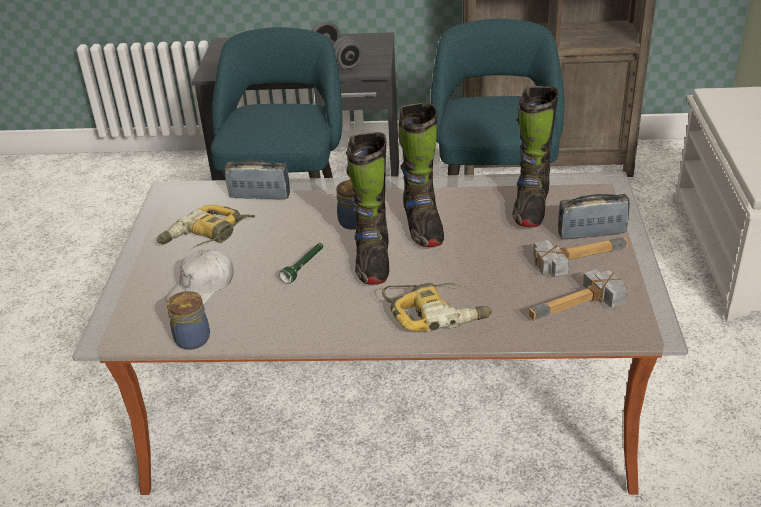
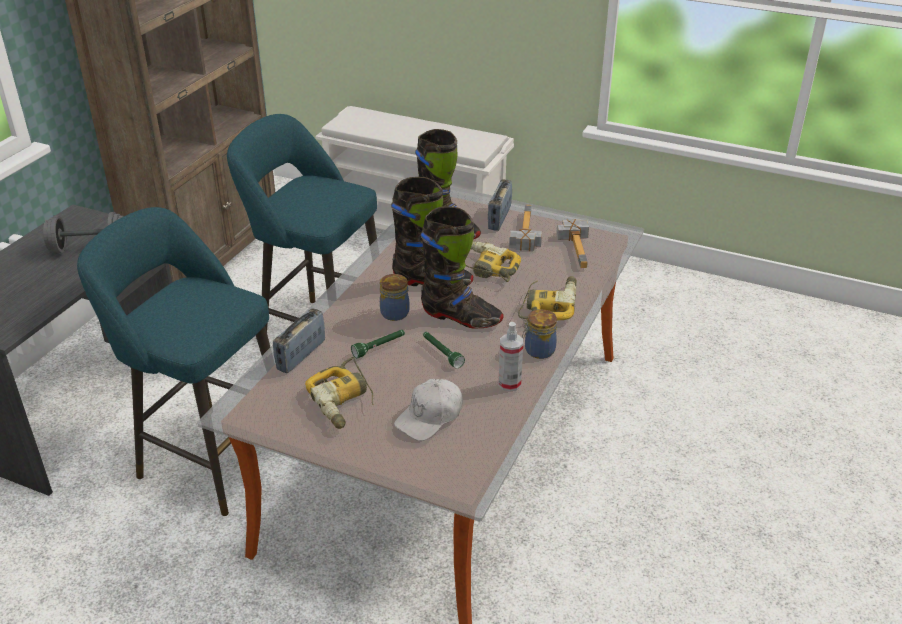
camera: 70 degrees left, 0 degrees up
white cap [165,249,234,305] -> white cap turned 75 degrees clockwise [394,379,463,441]
jar [167,291,210,350] -> jar moved to [522,309,557,359]
none -> green flashlight [351,330,405,359]
none -> power drill [466,241,521,282]
none -> spray bottle [499,322,523,392]

